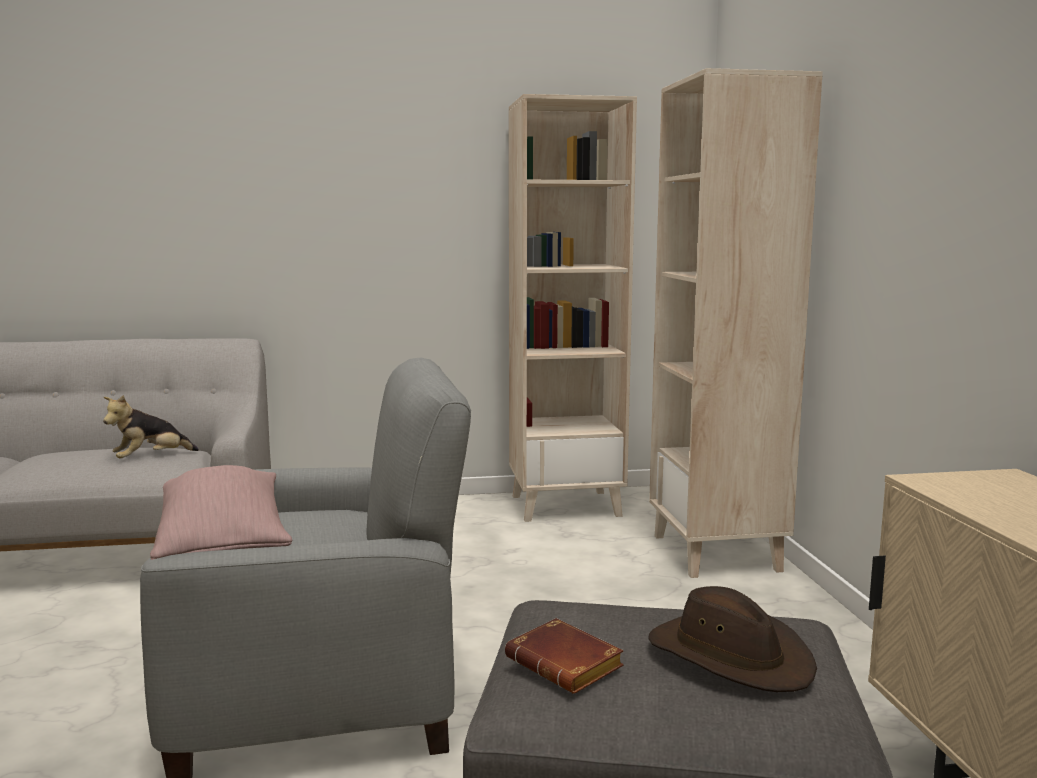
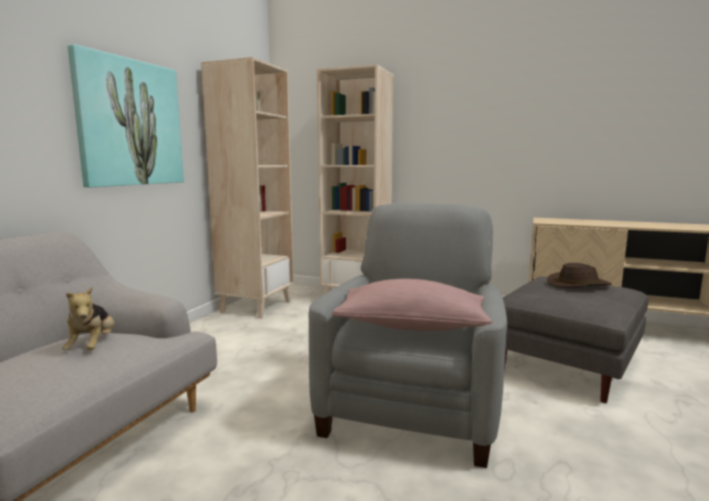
camera: 60 degrees left, 0 degrees up
brown book [505,618,624,694] -> none
none -> picture [67,44,184,187]

